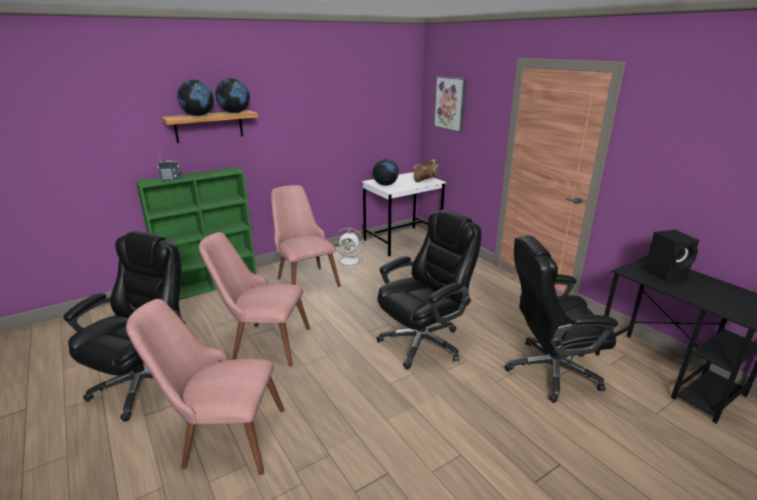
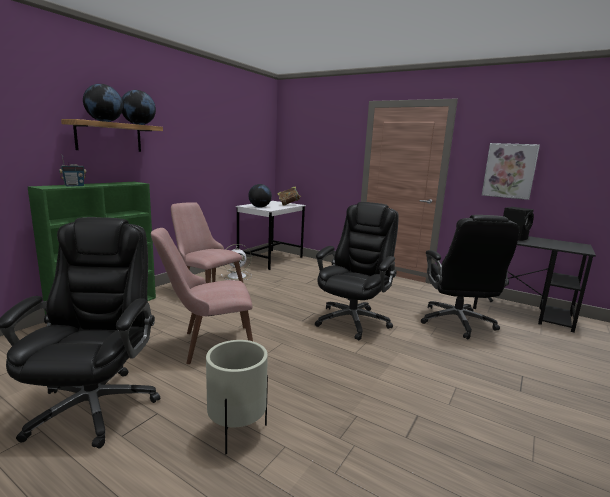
camera: 25 degrees left, 10 degrees down
pink chair [126,299,284,475] -> beige planter [206,340,268,455]
picture [434,76,466,132] -> picture moved to [482,143,540,200]
black office chair [504,235,618,403] -> black office chair turned 60 degrees counterclockwise [421,215,520,339]

